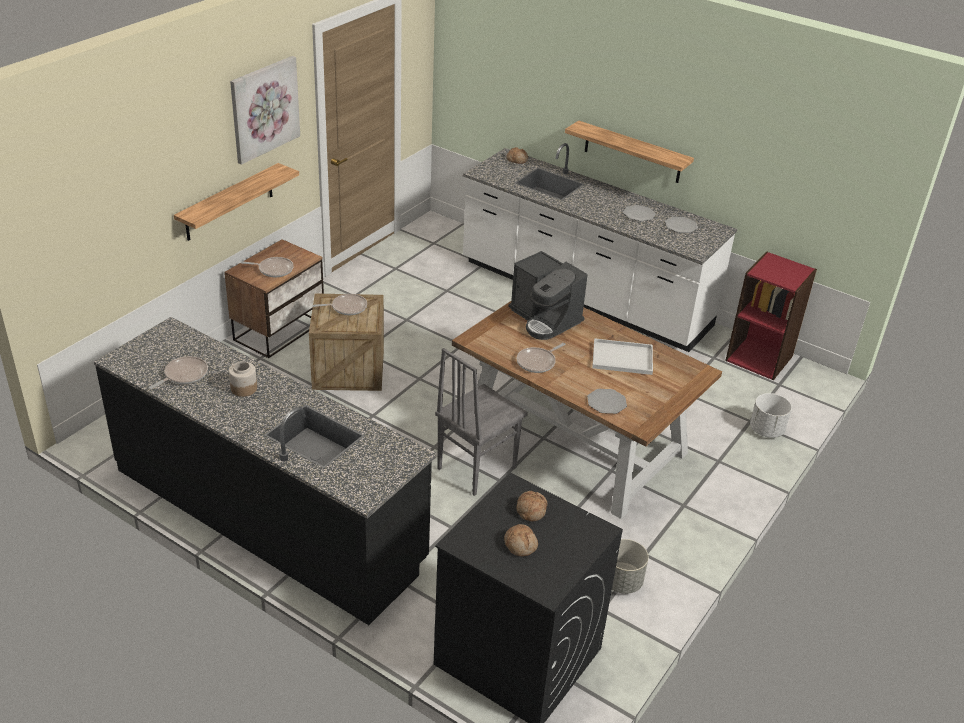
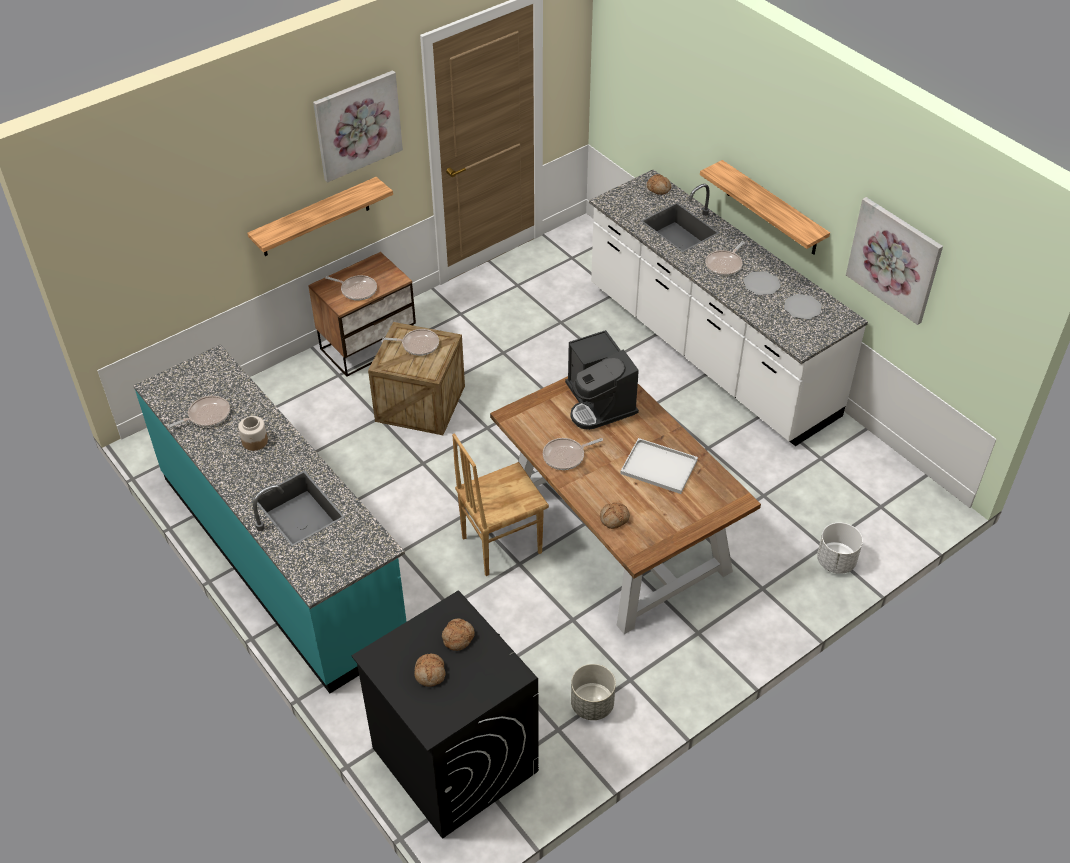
camera: 20 degrees right, 10 degrees up
black counter [94,317,437,625] -> turquoise counter [133,344,407,693]
grey chair [435,348,528,496] -> brown chair [452,433,549,576]
plate [587,389,627,414] -> bread [600,503,630,529]
red bookcase [725,251,817,380] -> none
none -> frying pan [705,241,745,276]
none -> picture [846,197,943,325]

